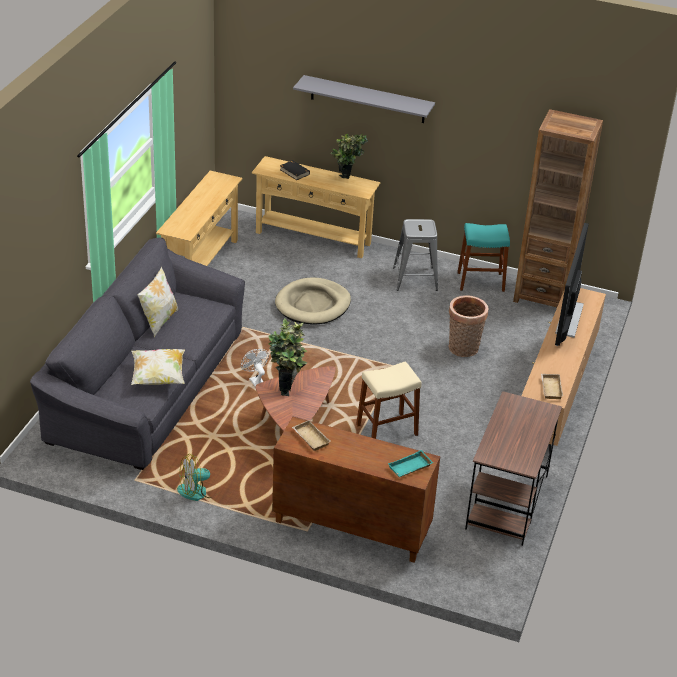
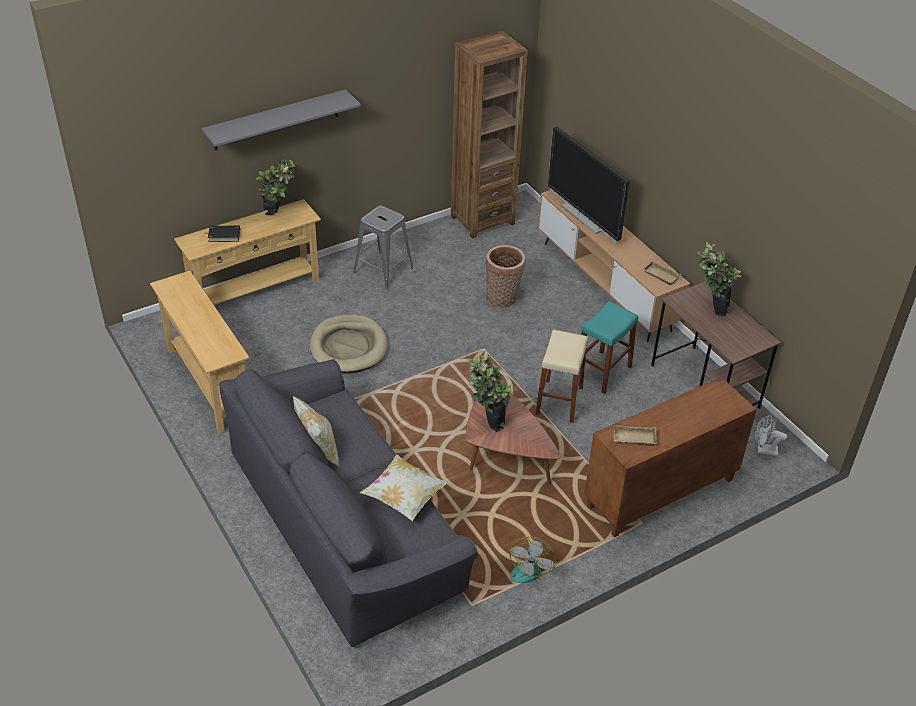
camera: 50 degrees left, 5 degrees up
white fan [241,349,269,388] -> white fan moved to [755,415,787,456]
turquoise tray [388,450,433,477] -> none
turquoise stool [457,223,510,292] -> turquoise stool moved to [581,301,638,394]
none -> potted plant [697,242,741,317]

